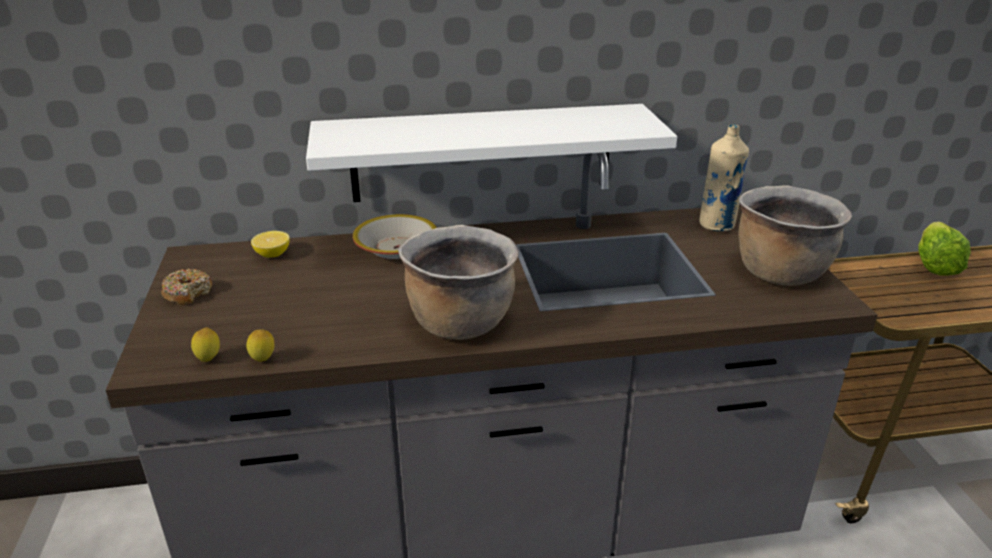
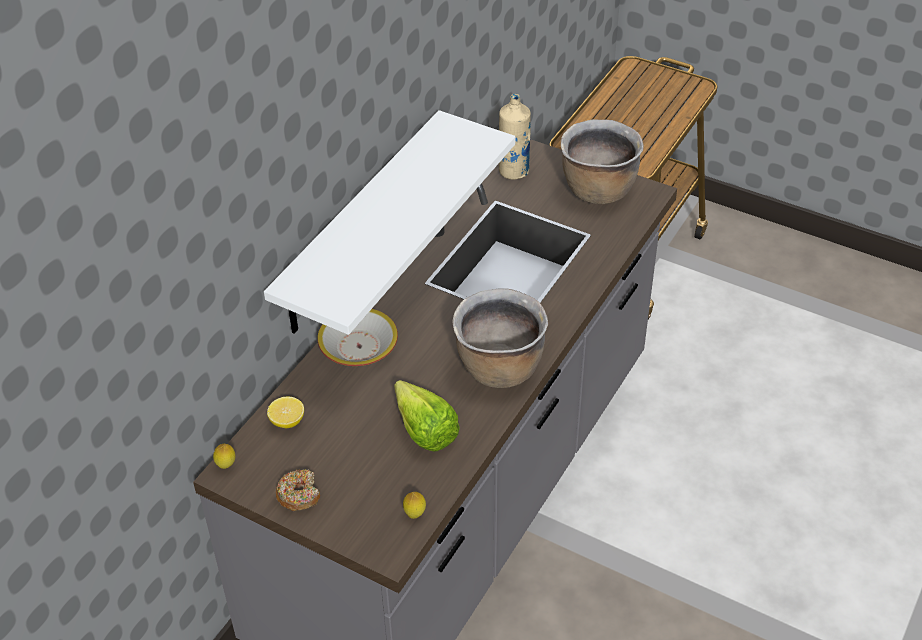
camera: 50 degrees left, 15 degrees up
lemon [246,330,275,362] -> lemon moved to [213,444,235,469]
lettuce [918,222,971,275] -> lettuce moved to [394,380,460,452]

